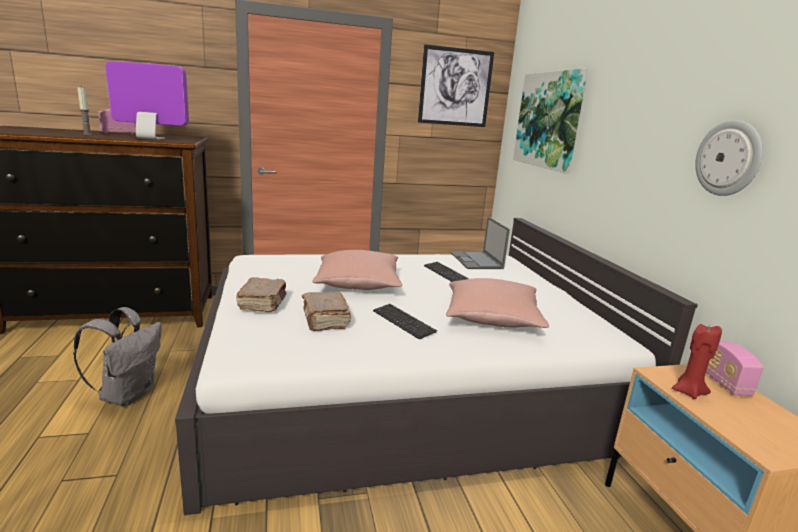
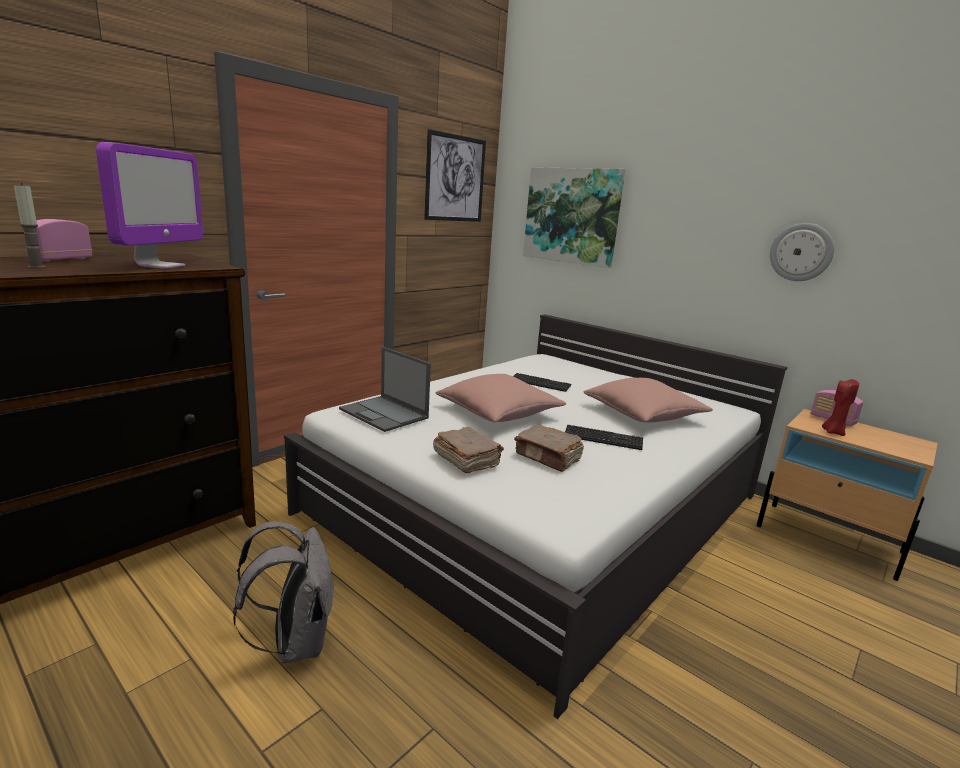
camera: 35 degrees left, 0 degrees up
monitor [106,61,189,140] -> monitor turned 135 degrees clockwise [96,142,203,269]
laptop [450,217,510,269] -> laptop moved to [339,347,431,432]

